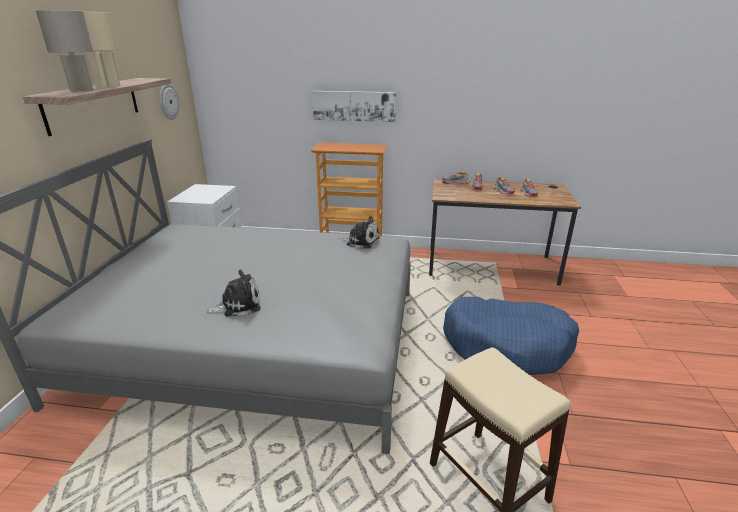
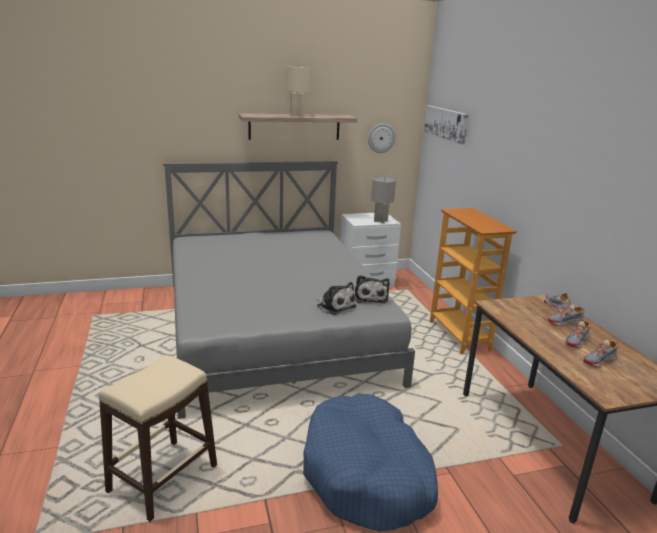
camera: 65 degrees right, 5 degrees down
grey table lamp [36,10,94,92] -> grey table lamp moved to [371,177,396,224]
plush toy [206,270,261,316] -> plush toy moved to [316,282,356,315]
picture [312,91,396,122] -> picture moved to [424,106,469,144]

